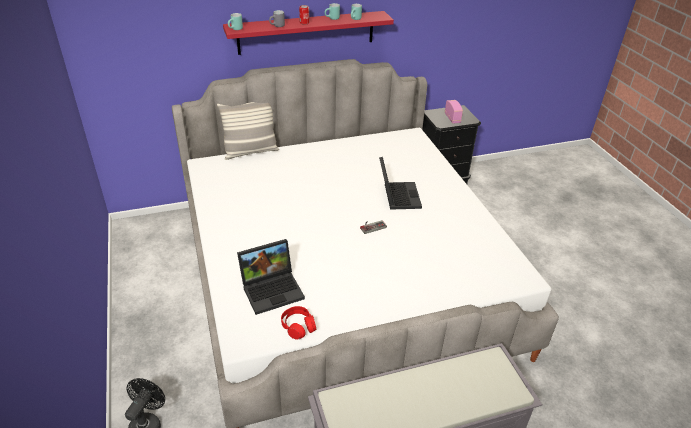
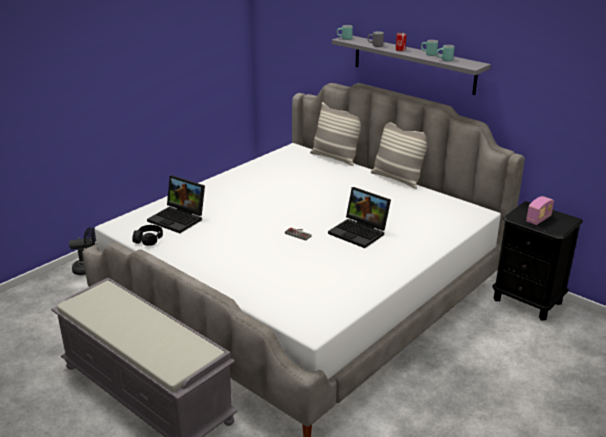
camera: 60 degrees right, 10 degrees down
red shelf [223,11,394,55] -> grey shelf [332,36,491,95]
red headphones [281,306,316,340] -> black headphones [132,225,163,246]
laptop [379,157,422,210] -> laptop turned 75 degrees clockwise [328,187,391,248]
none -> pillow [371,122,427,189]

